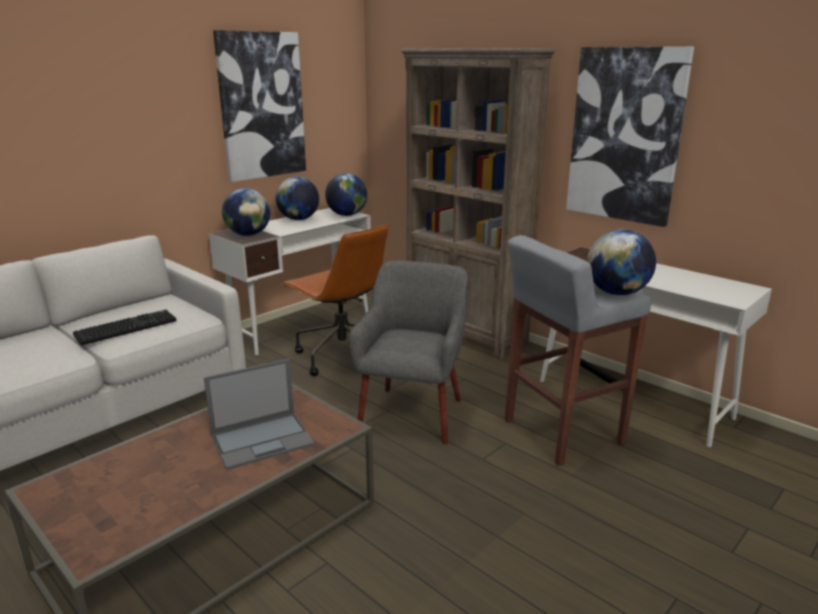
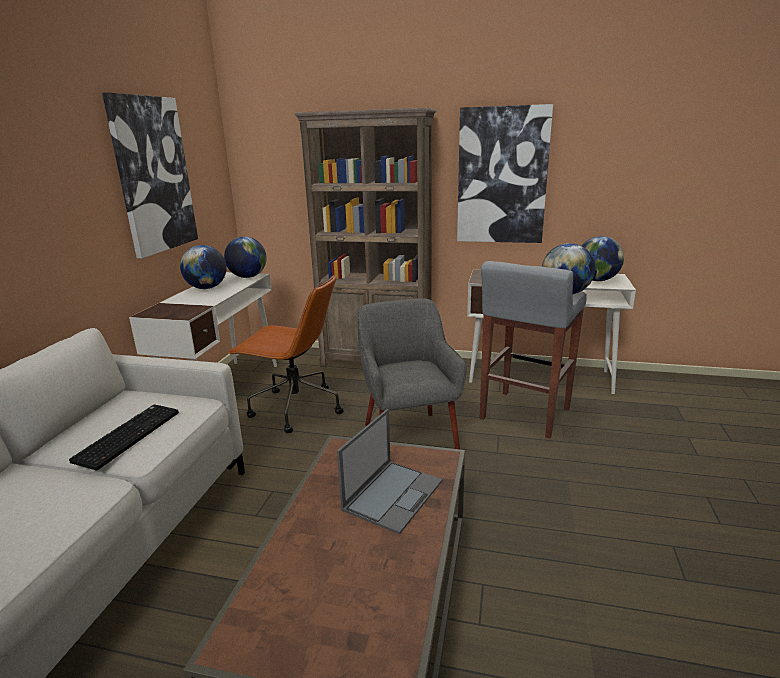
camera: 30 degrees left, 0 degrees up
globe [222,188,270,236] -> globe moved to [581,236,624,281]

